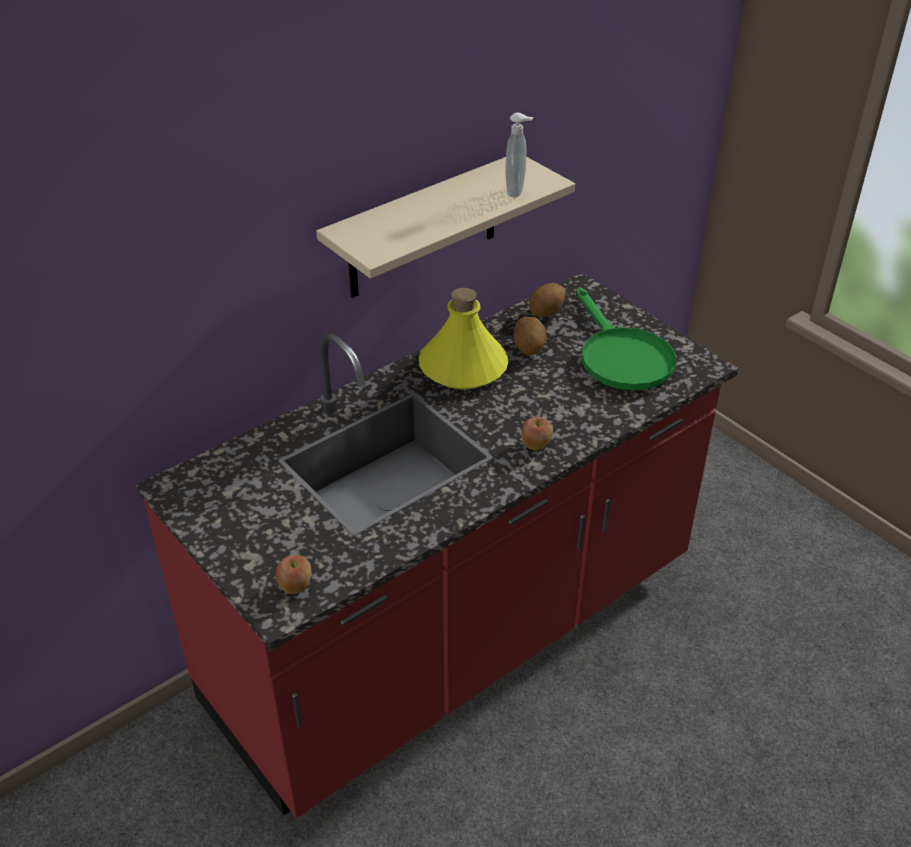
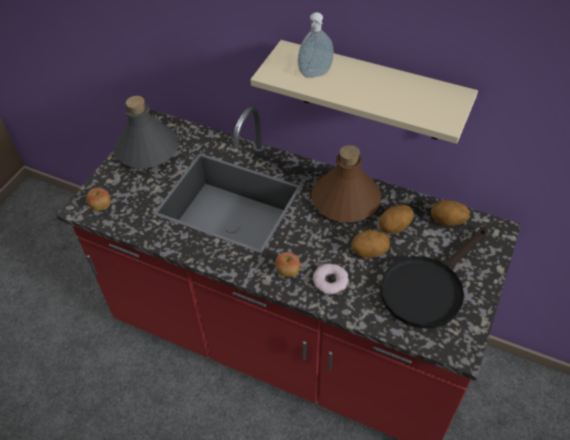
camera: 65 degrees right, 10 degrees up
yellow bottle [419,288,509,389] -> brown bottle [311,145,381,222]
soap dispenser [506,113,533,198] -> soap dispenser moved to [298,12,334,78]
green frying pan [576,287,676,391] -> black frying pan [380,227,488,328]
none -> grey bottle [114,96,179,168]
none -> donut [313,264,349,294]
none -> potato [351,230,390,258]

